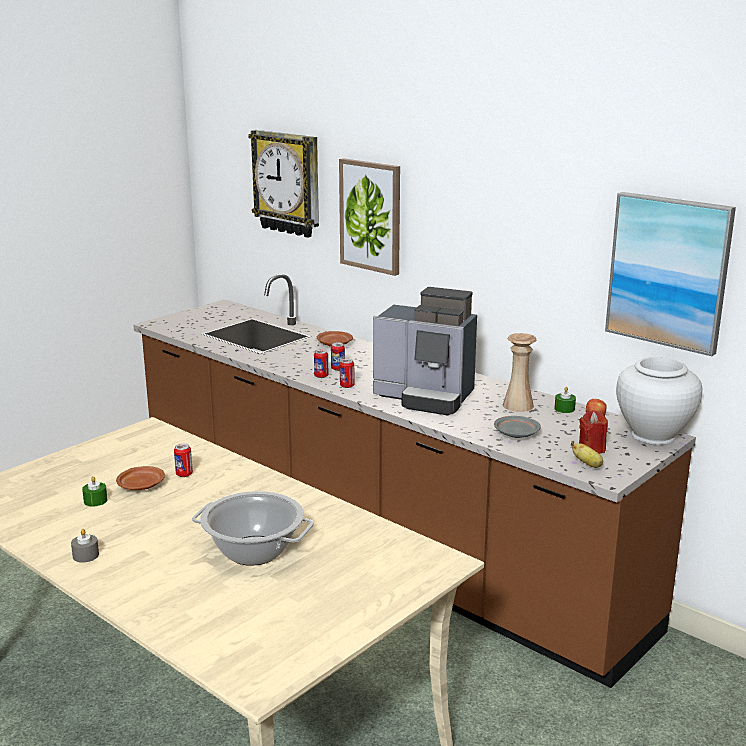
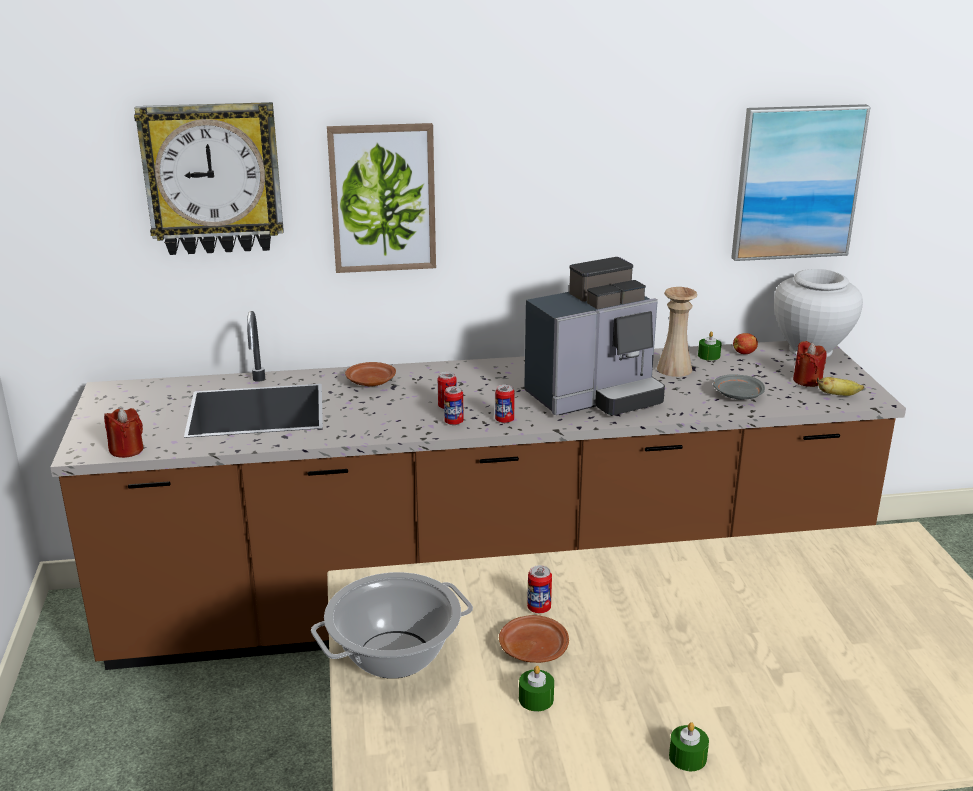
camera: 50 degrees left, 5 degrees up
grey candle [71,529,99,563] -> green candle [669,722,709,771]
cooking pot [192,491,314,566] -> cooking pot moved to [311,572,473,679]
none -> red candle [104,408,144,458]

